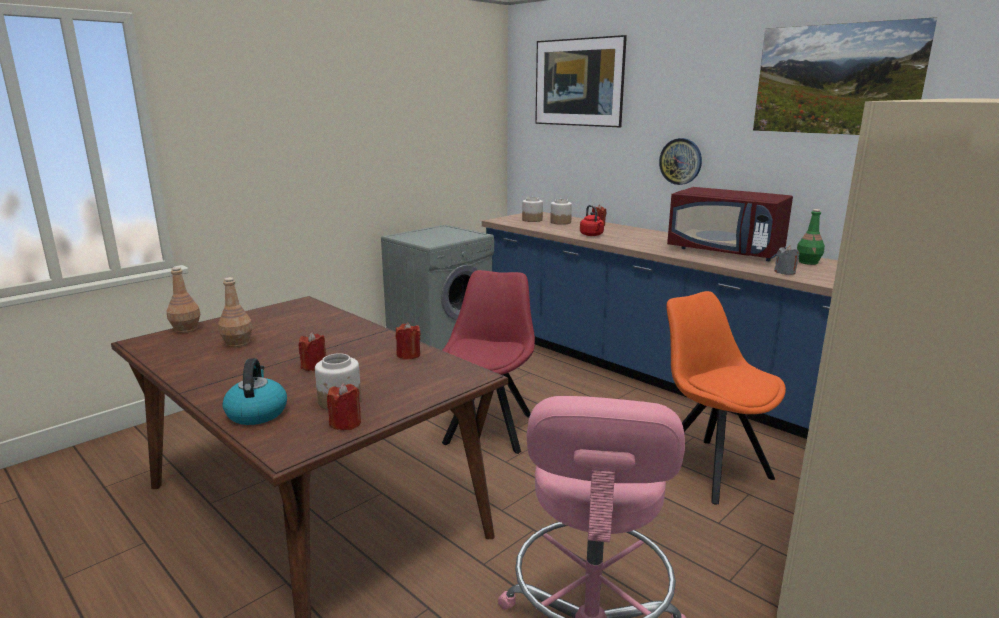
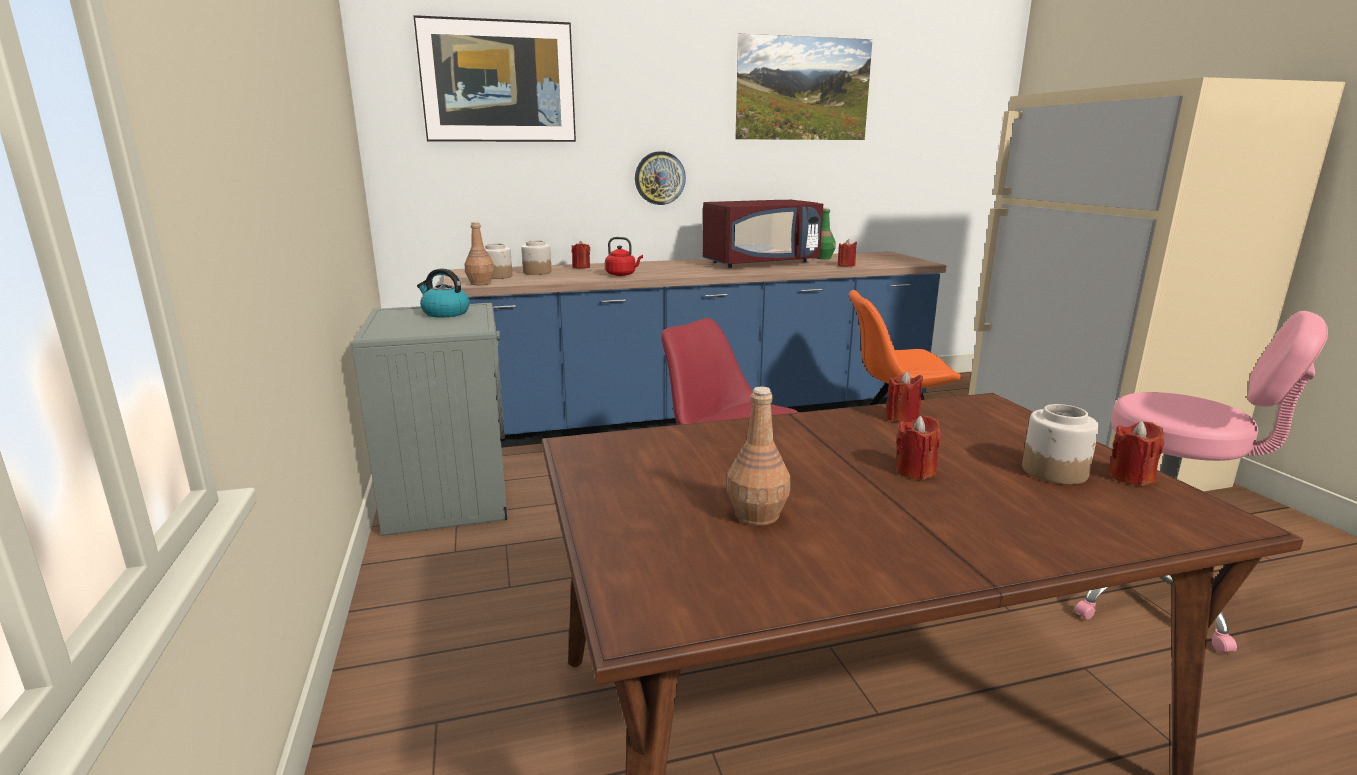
camera: 60 degrees left, 0 degrees up
brown bottle [166,267,200,333] -> brown bottle moved to [465,222,494,285]
kettle [222,358,287,425] -> kettle moved to [417,268,470,318]
grey candle [774,245,799,275] -> red candle [837,239,857,267]

